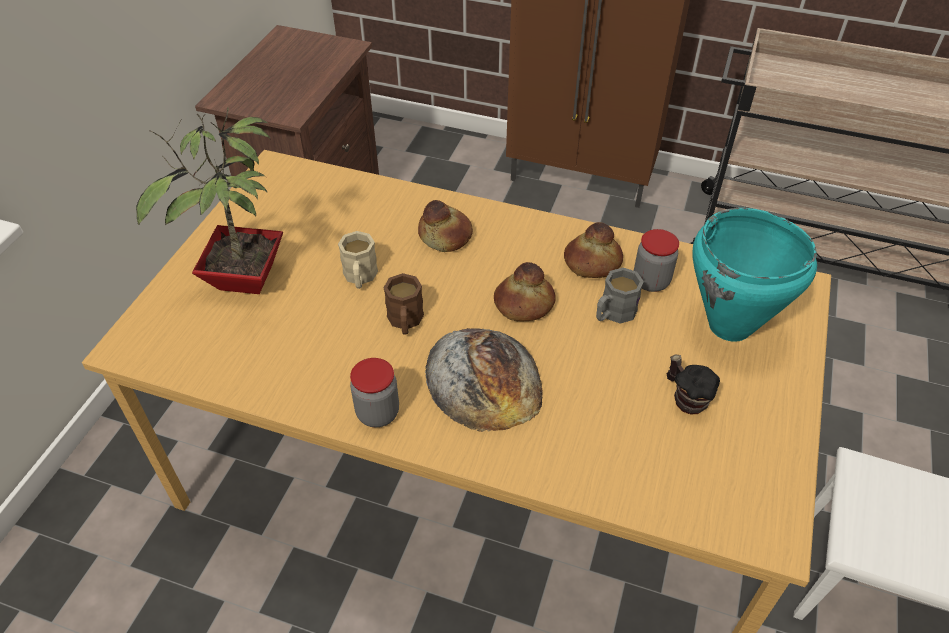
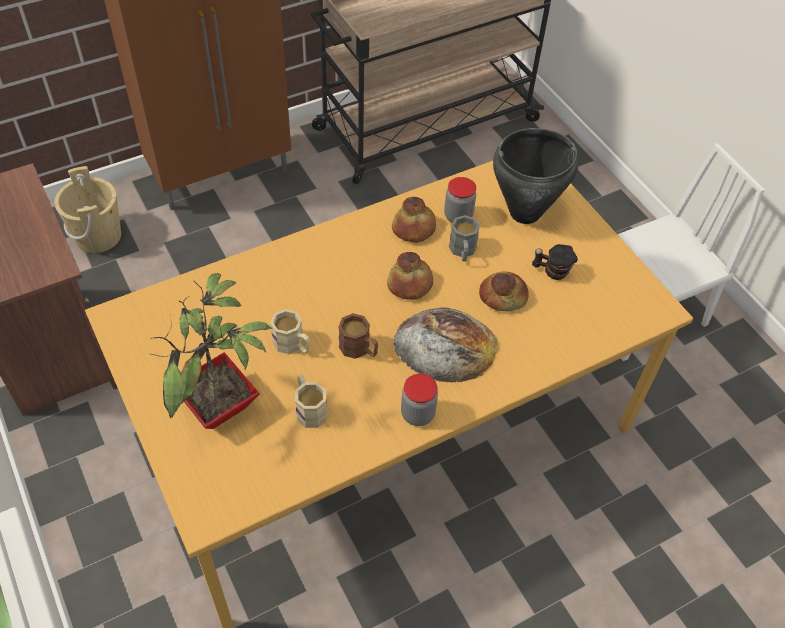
camera: 50 degrees left, 5 degrees up
bread [418,200,473,252] -> bread moved to [479,272,529,311]
turquoise cooking pot [692,208,817,342] -> black cooking pot [493,128,579,224]
none -> beige bucket [55,166,121,253]
none -> beige mug [295,374,327,428]

